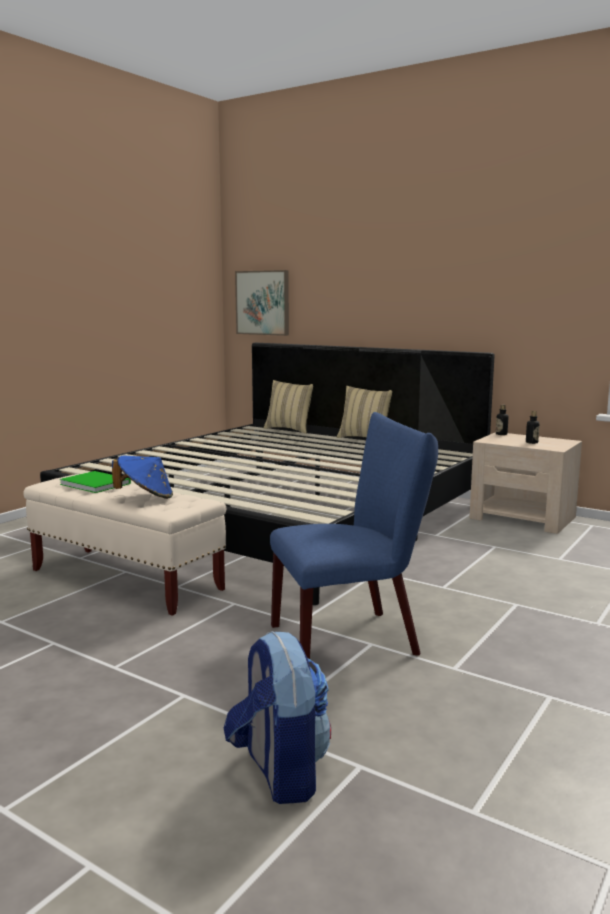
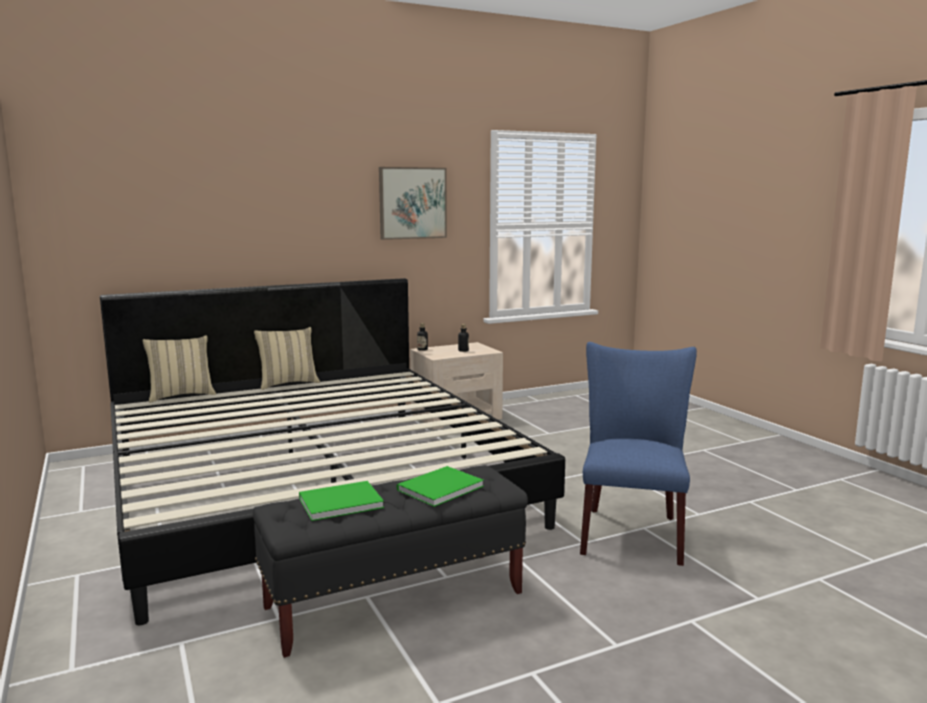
camera: 60 degrees left, 0 degrees up
beige bench [23,474,226,616] -> black bench [253,465,528,658]
blue hat [112,456,173,499] -> green book [397,466,484,507]
backpack [224,631,331,804] -> none
picture [235,270,289,336] -> picture moved to [379,167,447,240]

